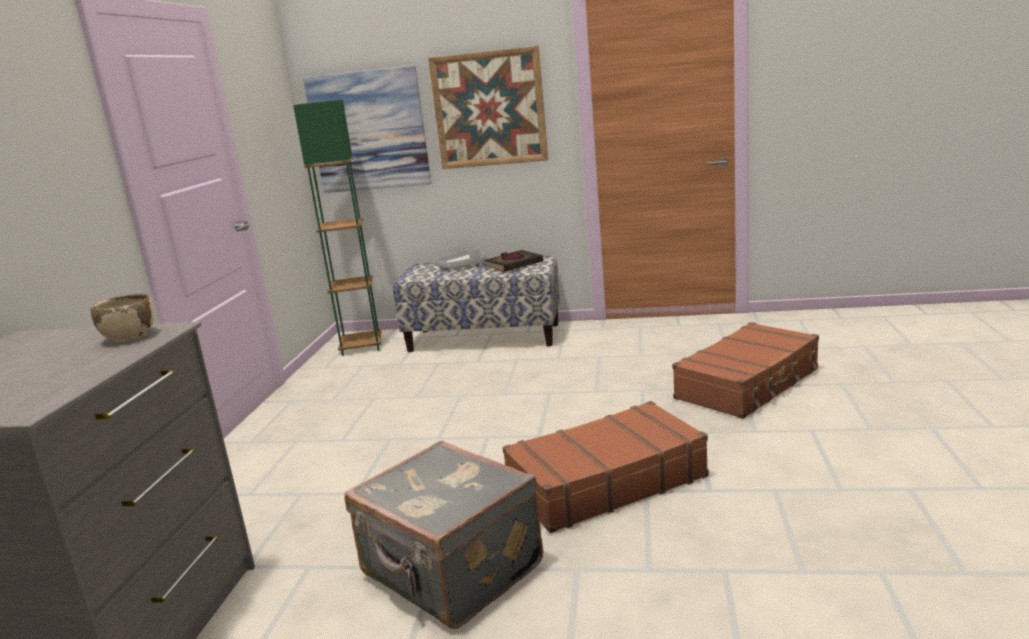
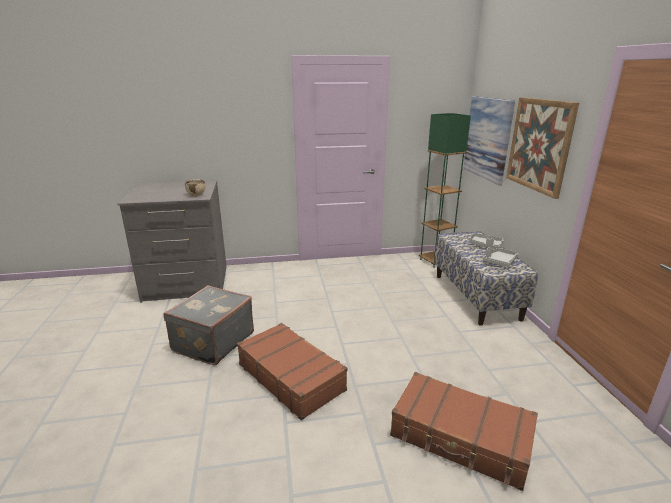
camera: 70 degrees right, 5 degrees up
black book [484,250,543,272] -> grey tray [483,247,518,267]

